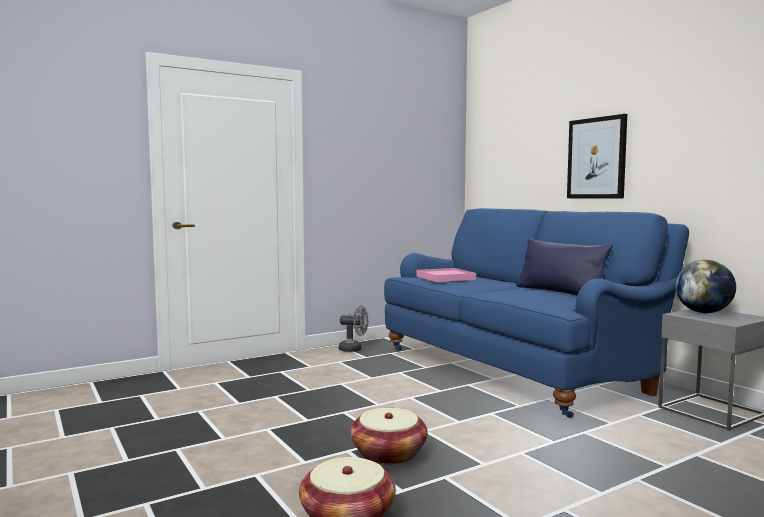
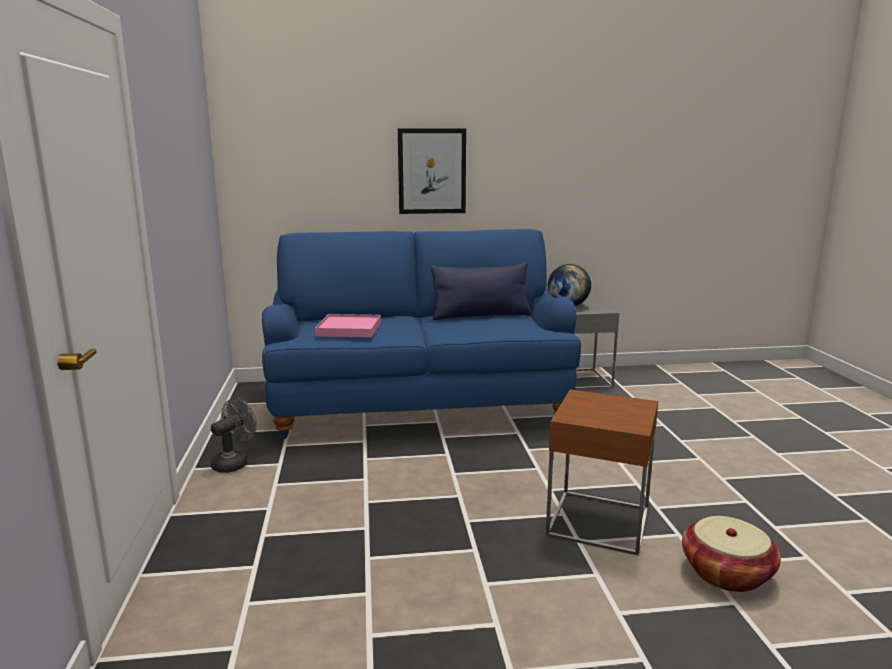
camera: 65 degrees left, 10 degrees up
basket [350,408,428,465] -> brown side table [545,390,658,556]

